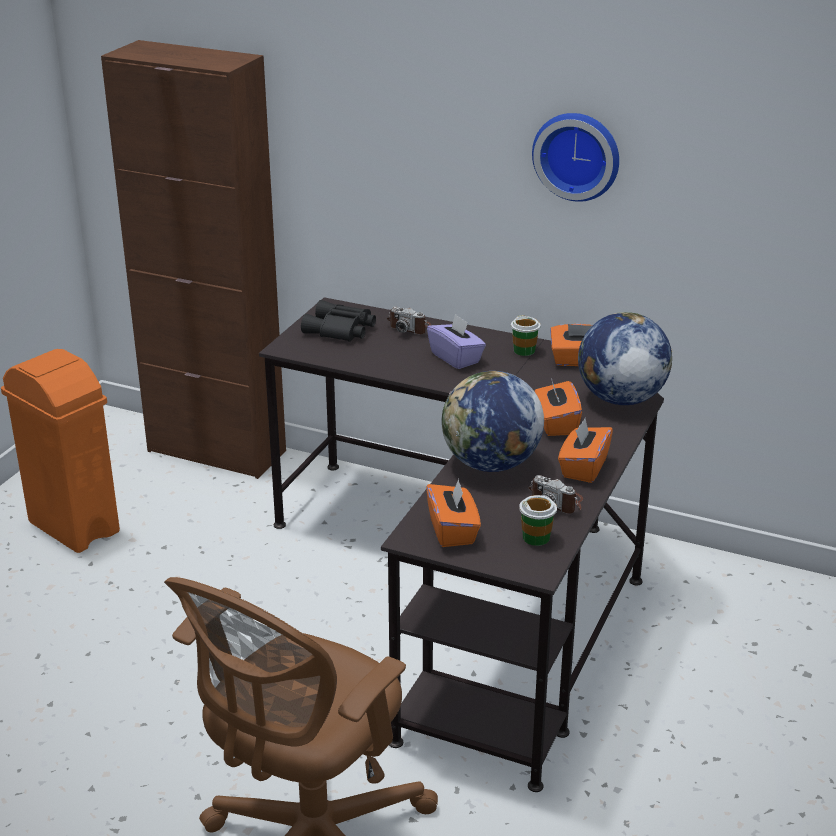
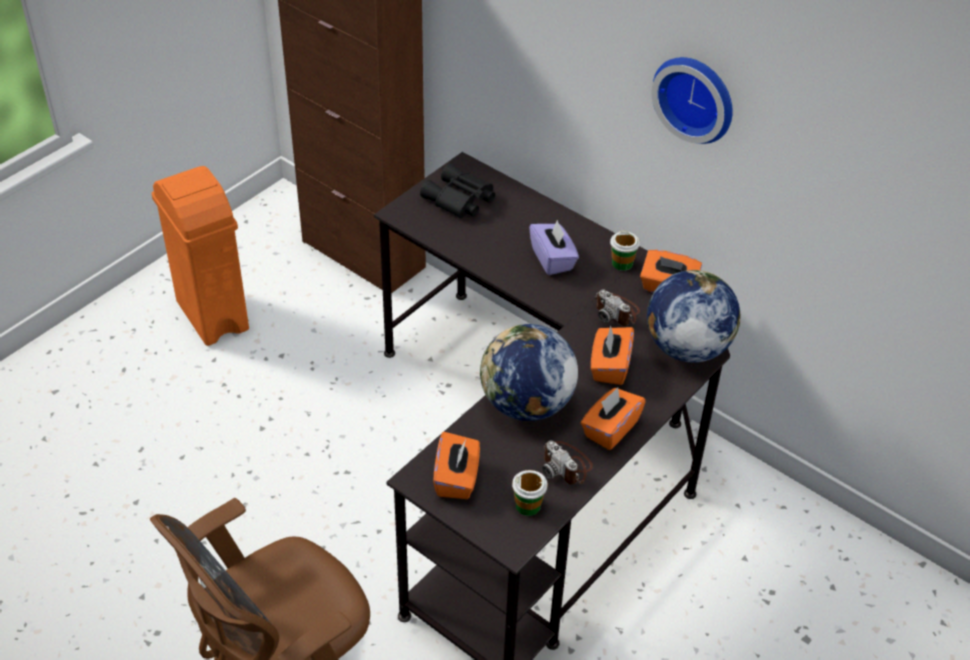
camera: 15 degrees right, 15 degrees up
camera [387,306,431,334] -> camera moved to [595,289,640,326]

